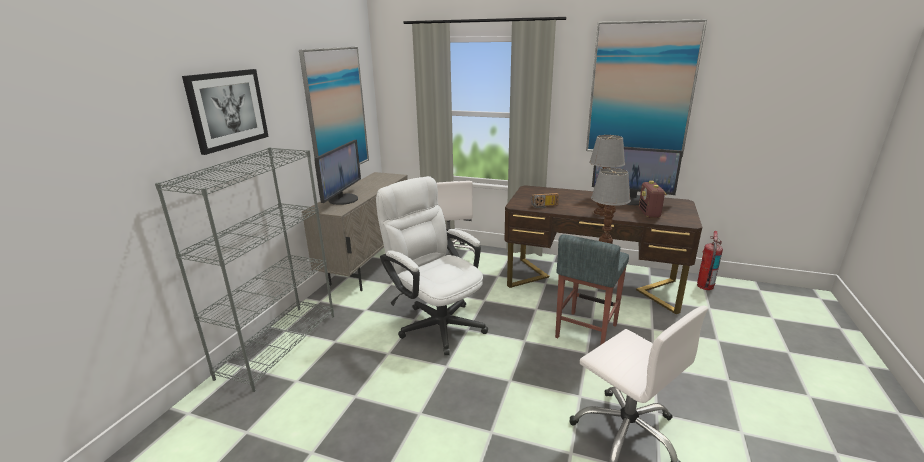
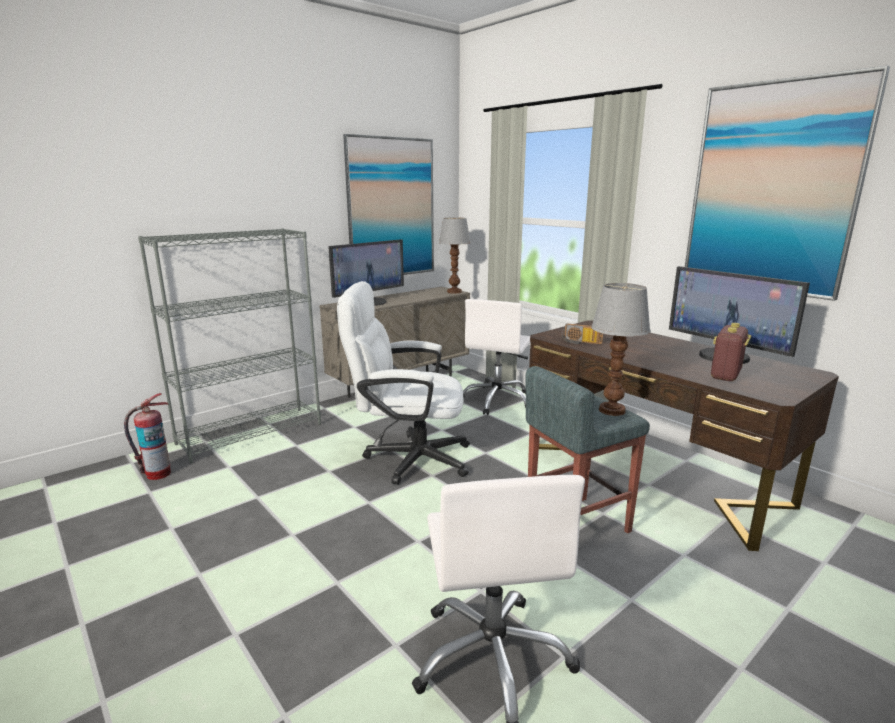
camera: 30 degrees right, 5 degrees down
picture [182,69,269,155] -> none
white office chair [376,176,488,355] -> white office chair turned 75 degrees counterclockwise [337,281,470,485]
table lamp [589,135,625,216] -> table lamp moved to [439,217,471,294]
fire extinguisher [697,231,723,290] -> fire extinguisher moved to [124,393,171,480]

